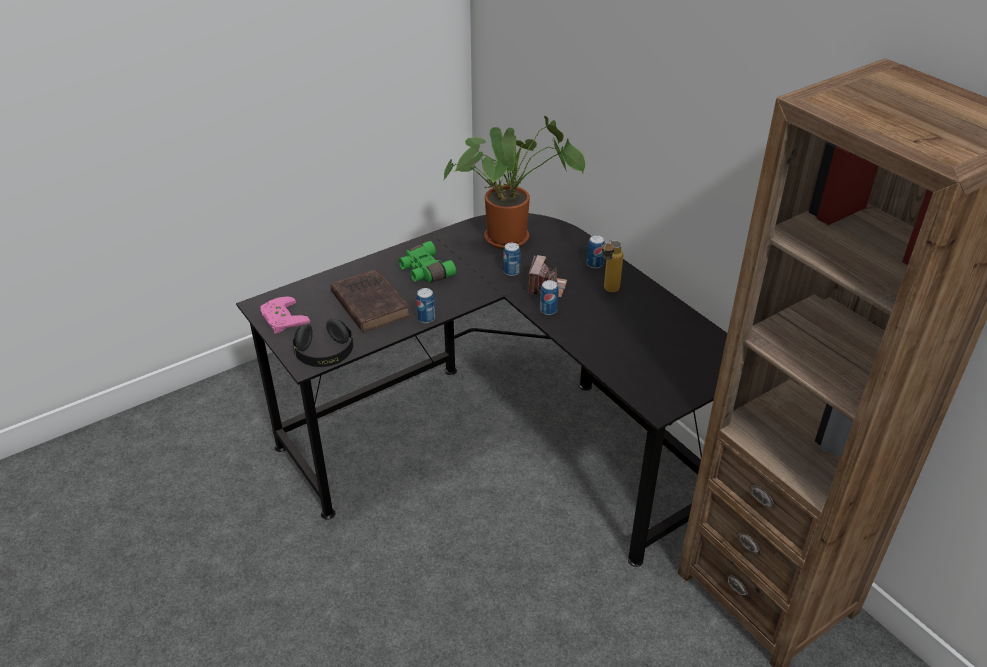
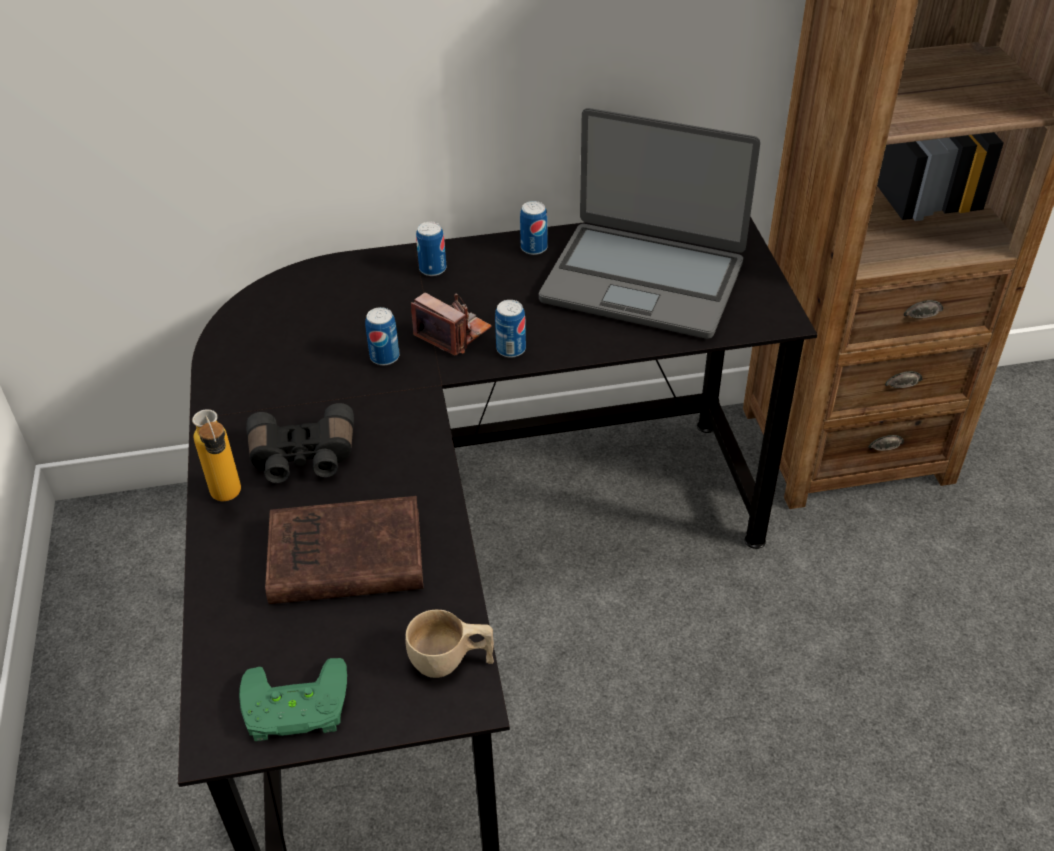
camera: 65 degrees left, 5 degrees up
pink game controller [260,296,310,334] -> green game controller [239,658,347,741]
black headphones [293,319,353,367] -> beige cup [405,610,494,678]
green binoculars [399,241,456,283] -> black binoculars [246,403,354,483]
can [416,288,435,323] -> can moved to [520,201,548,255]
potted plant [443,116,585,249] -> none
bottle [602,240,623,292] -> bottle moved to [192,409,241,501]
none -> laptop [539,108,760,339]

